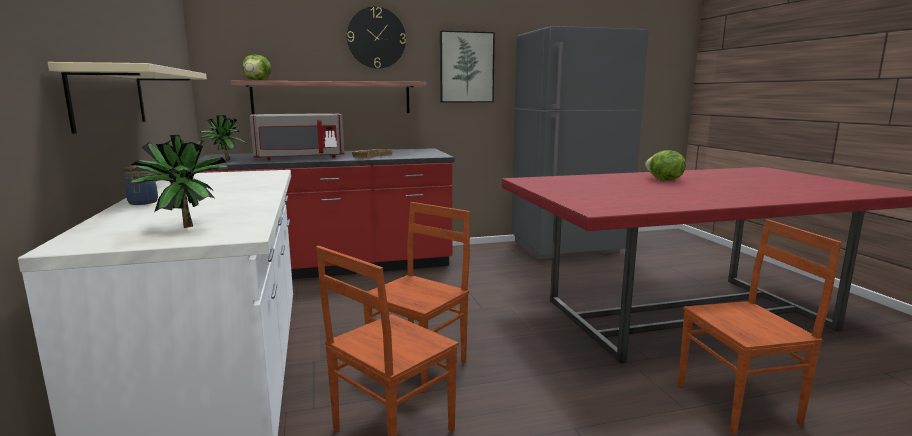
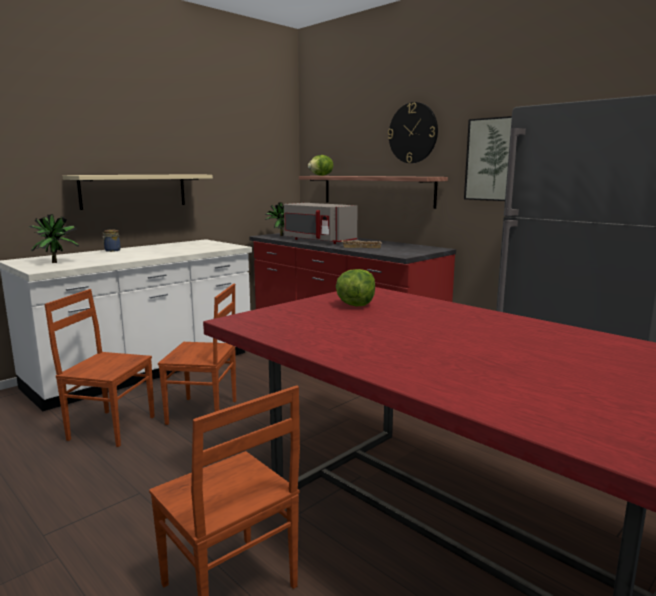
camera: 60 degrees right, 0 degrees up
lettuce [645,150,686,180] -> lettuce moved to [336,269,375,307]

